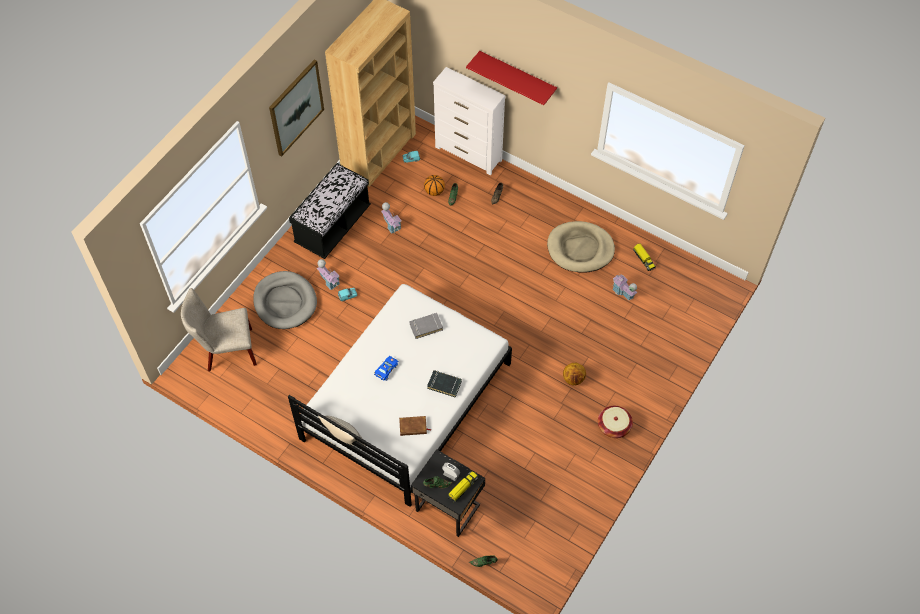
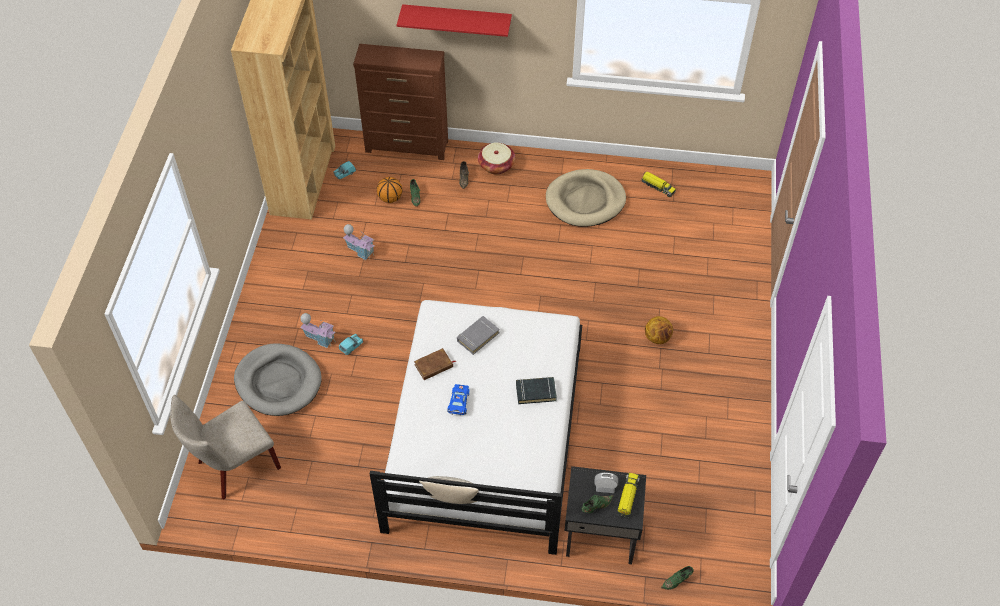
camera: 25 degrees left, 5 degrees down
picture [269,59,324,157] -> none
black bench [289,163,371,259] -> none
brown book [399,416,431,436] -> brown book moved to [414,348,456,380]
white dresser [433,67,506,175] -> brown dresser [353,44,448,160]
basket [598,406,633,438] -> basket moved to [478,142,515,175]
toy house [613,273,638,300] -> none

